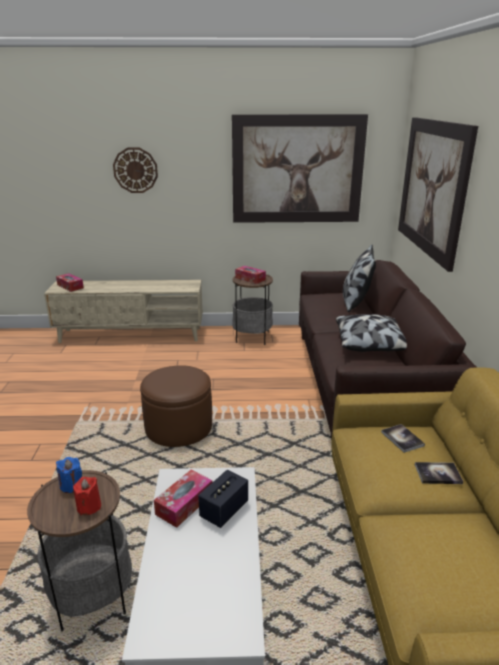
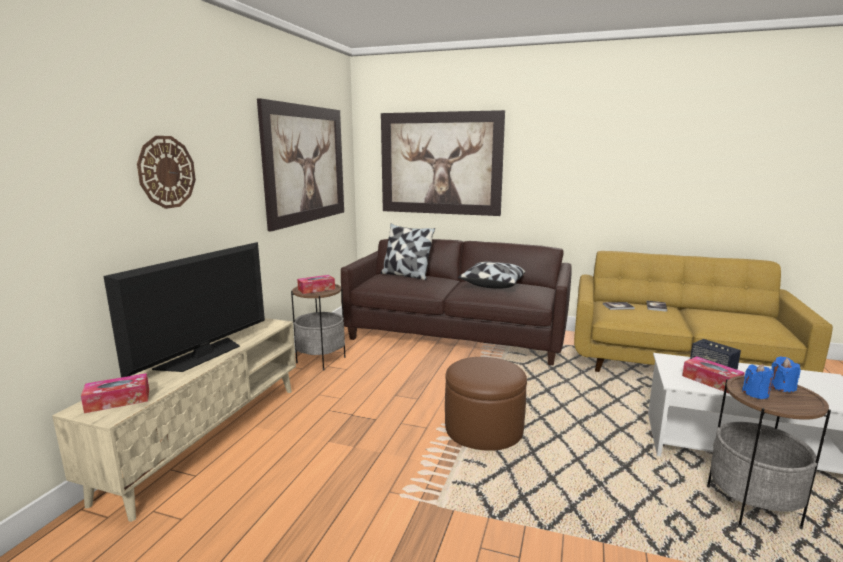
camera: 70 degrees left, 10 degrees down
red candle [73,477,101,515] -> blue candle [771,356,801,392]
none -> television [103,242,265,377]

